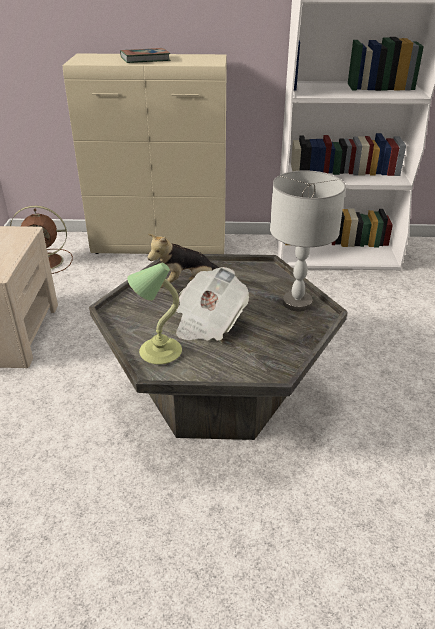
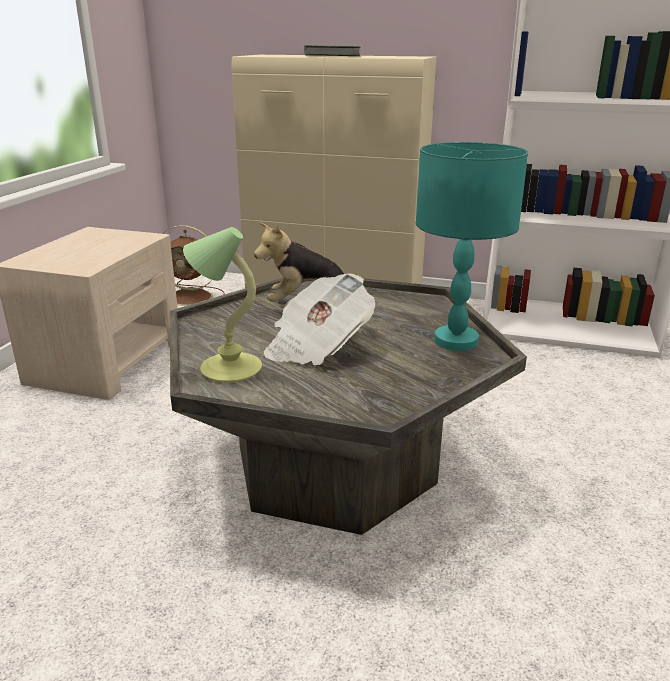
camera: 15 degrees right, 10 degrees down
grey table lamp [270,170,346,311] -> turquoise table lamp [416,142,528,351]

